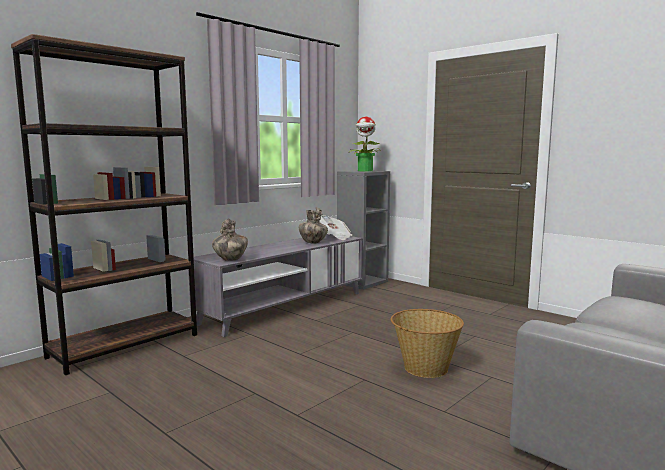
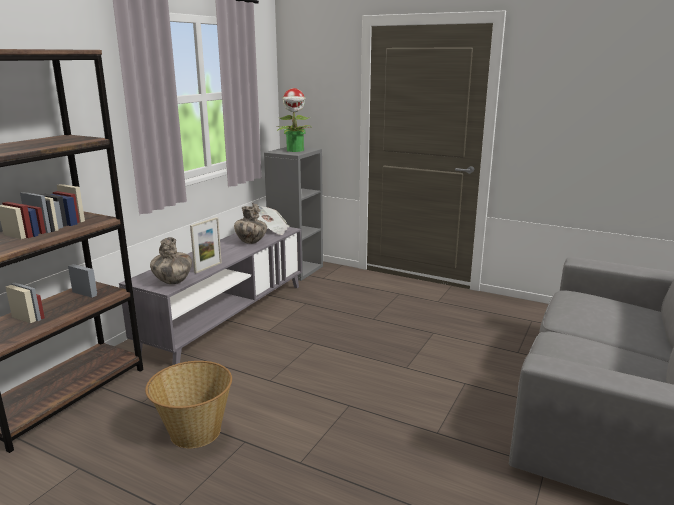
camera: 15 degrees left, 10 degrees up
basket [391,309,464,378] -> basket moved to [145,361,232,448]
none -> picture frame [190,217,222,273]

